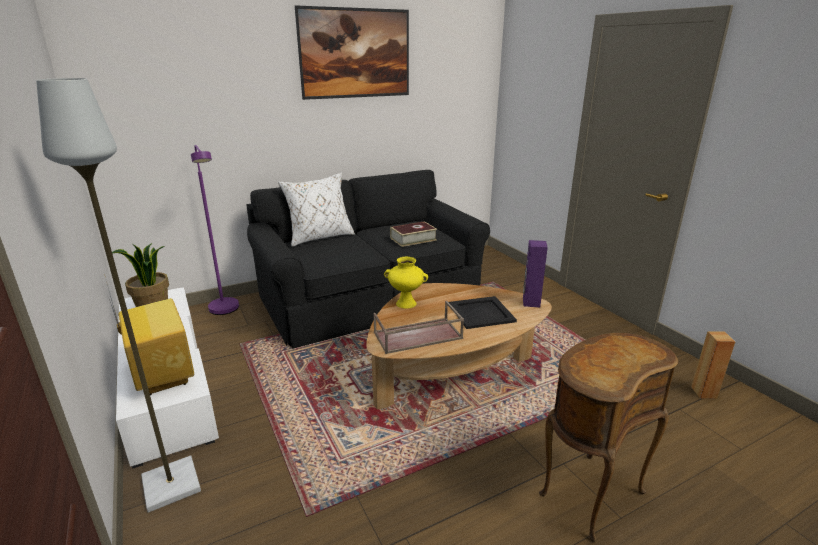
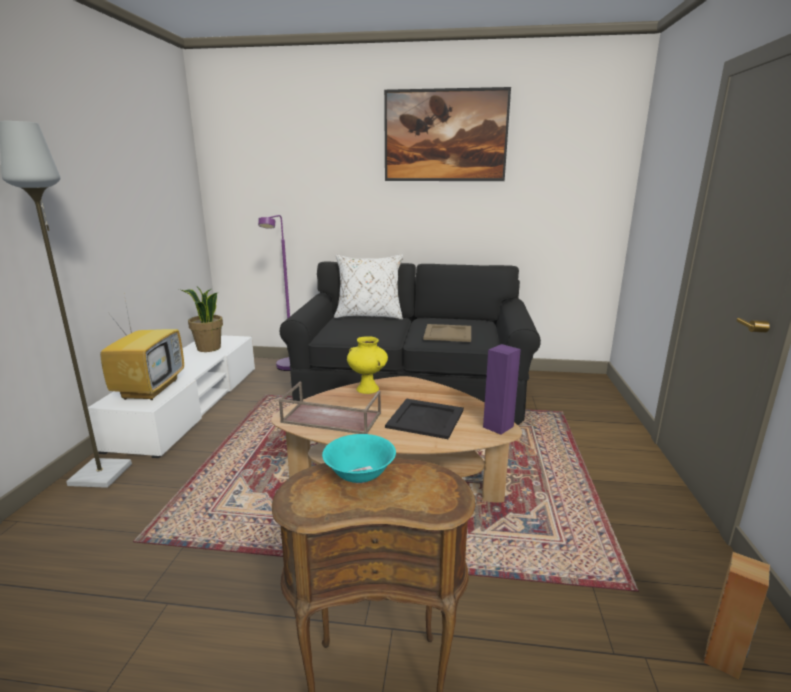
camera: 35 degrees right, 5 degrees down
book [390,221,437,247] -> beige tray [423,324,471,342]
none -> turquoise bowl [322,434,396,483]

